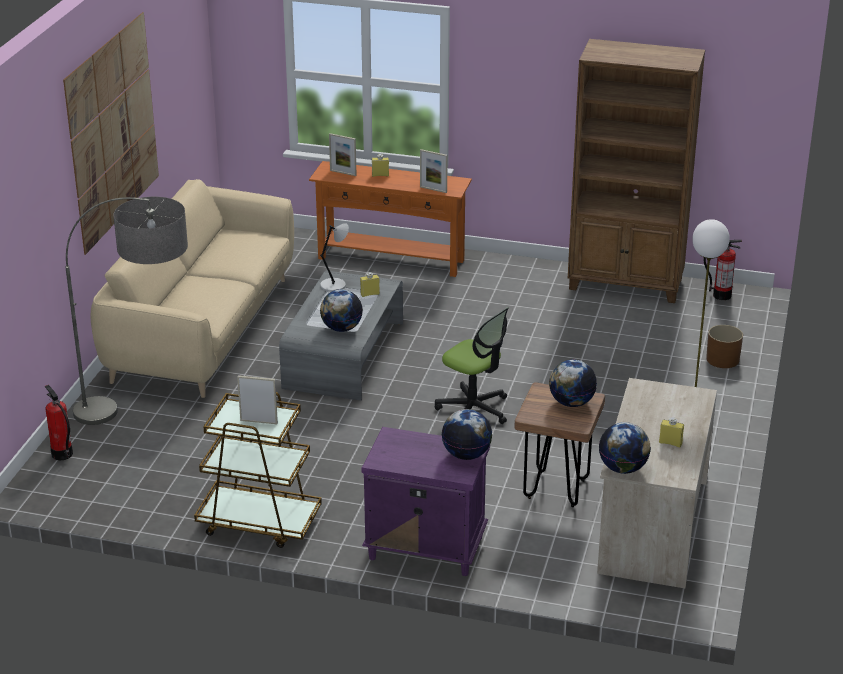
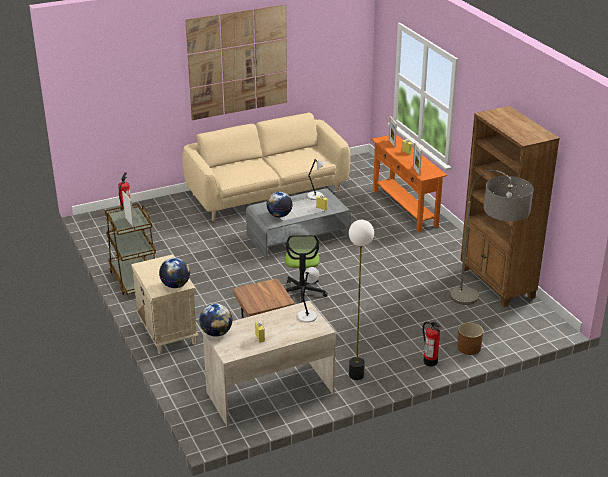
camera: 50 degrees right, 0 degrees up
floor lamp [65,197,188,425] -> floor lamp moved to [450,170,533,305]
purple nightstand [362,427,490,576] -> beige nightstand [131,254,199,354]
globe [549,359,597,407] -> none
fire extinguisher [703,240,742,300] -> fire extinguisher moved to [423,322,441,367]
none -> grey table lamp [297,267,319,323]

